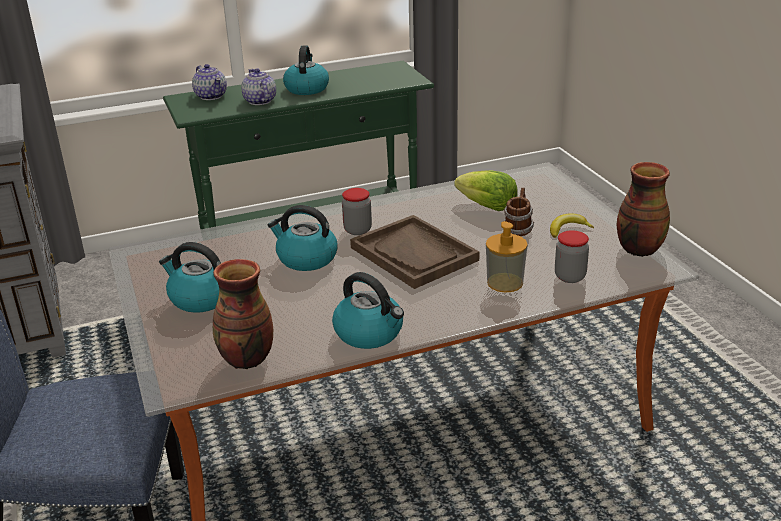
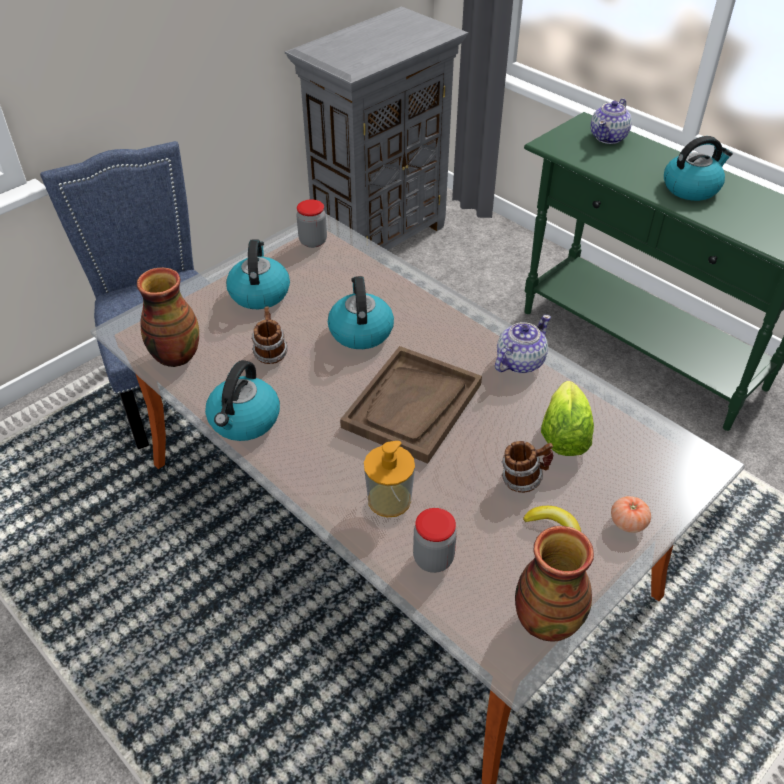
camera: 65 degrees right, 15 degrees up
teapot [241,68,276,105] -> teapot moved to [495,315,551,373]
jar [342,188,372,235] -> jar moved to [296,200,327,248]
none -> mug [251,306,288,364]
none -> tomato [611,496,651,533]

